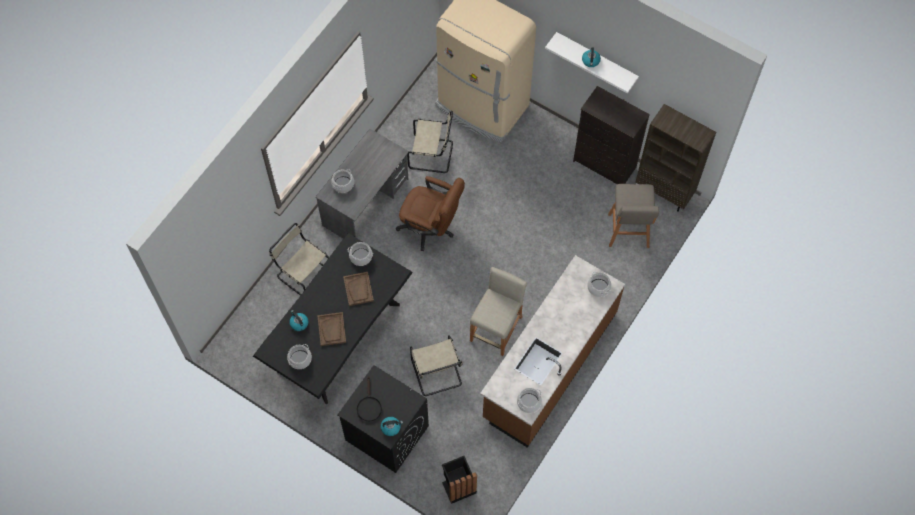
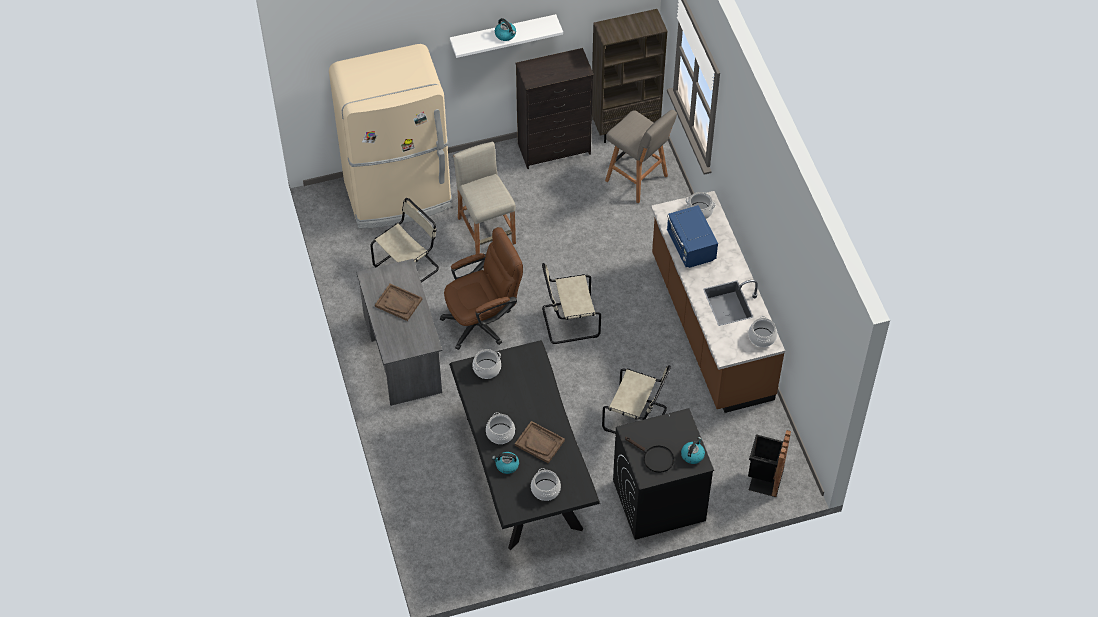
camera: 50 degrees left, 10 degrees down
beige chair [269,223,329,296] -> beige chair moved to [542,263,601,344]
cooking pot [331,169,354,193] -> cooking pot moved to [486,412,515,444]
brown tray [343,272,374,306] -> brown tray moved to [375,284,422,321]
beige stool [470,267,527,356] -> beige stool moved to [453,142,516,254]
none -> blue microwave [667,205,718,268]

